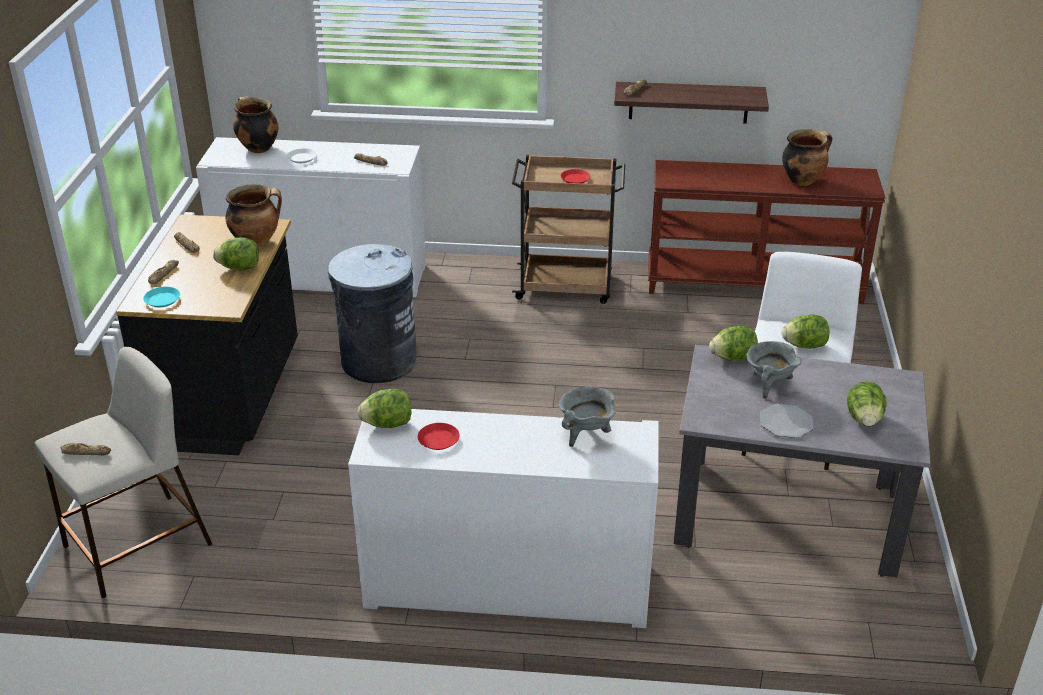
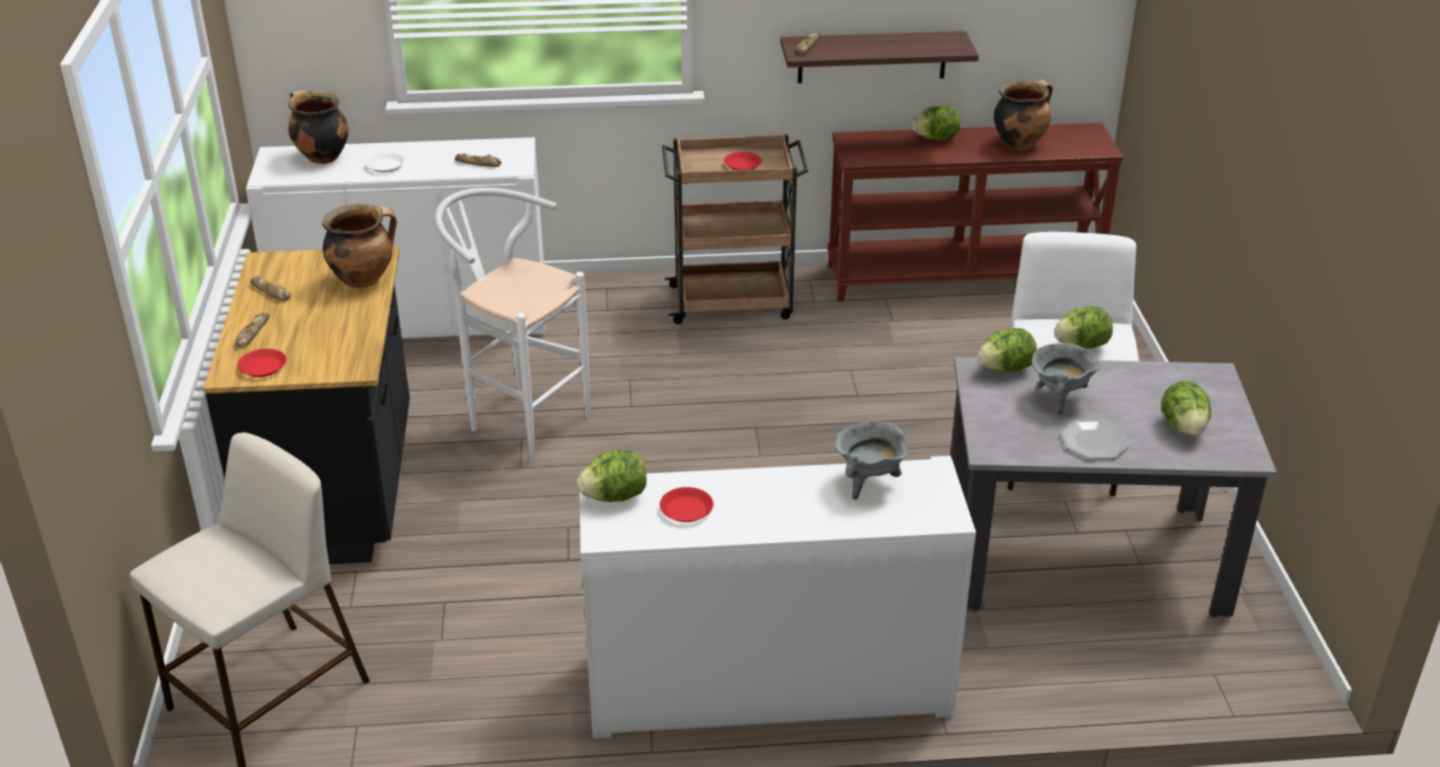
camera: 10 degrees left, 0 degrees up
bread [61,443,111,456] -> none
turquoise plate [143,287,180,307] -> red plate [237,349,286,377]
lettuce [213,237,259,271] -> lettuce moved to [912,105,960,141]
grey trash can [328,244,417,383] -> white stool [435,188,590,462]

